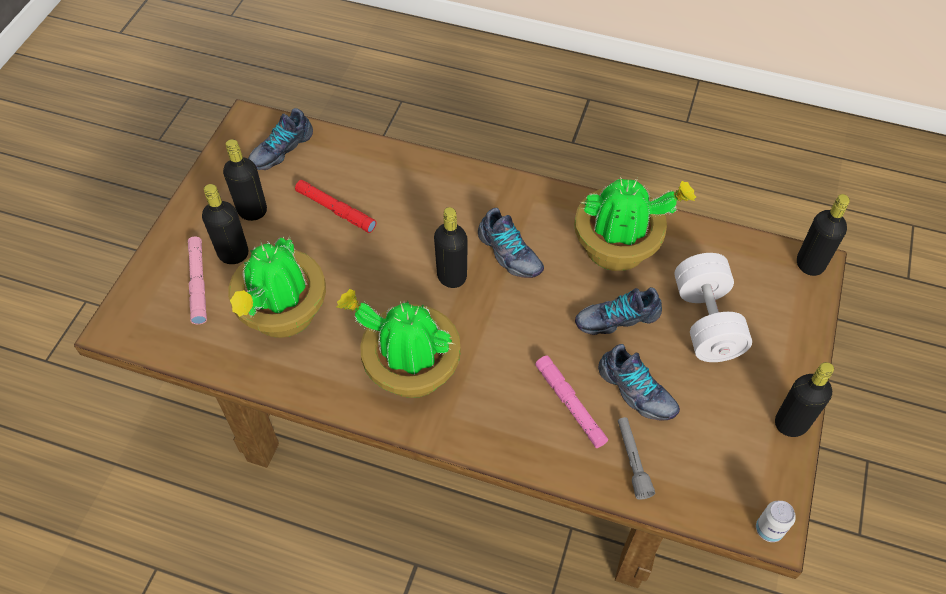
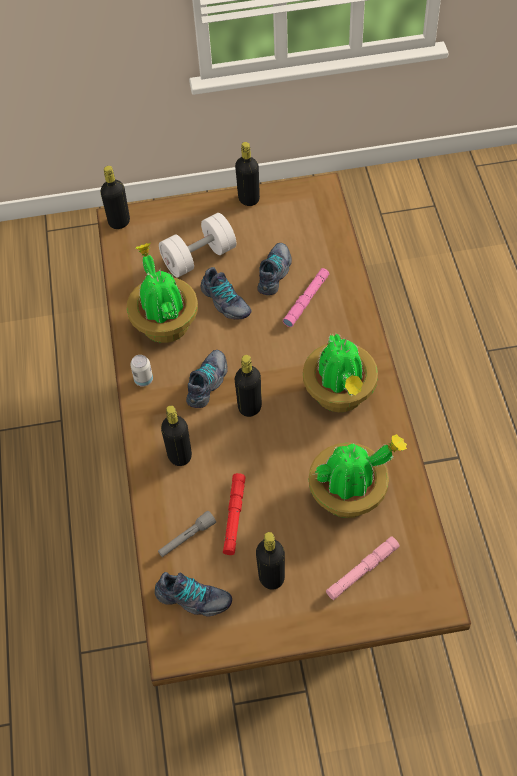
camera: 115 degrees left, 0 degrees up
black bottle [202,184,248,264] -> black bottle moved to [161,405,192,466]
grey flashlight [618,417,655,500] -> grey flashlight moved to [158,511,216,557]
can [756,501,796,542] -> can moved to [130,355,153,387]

